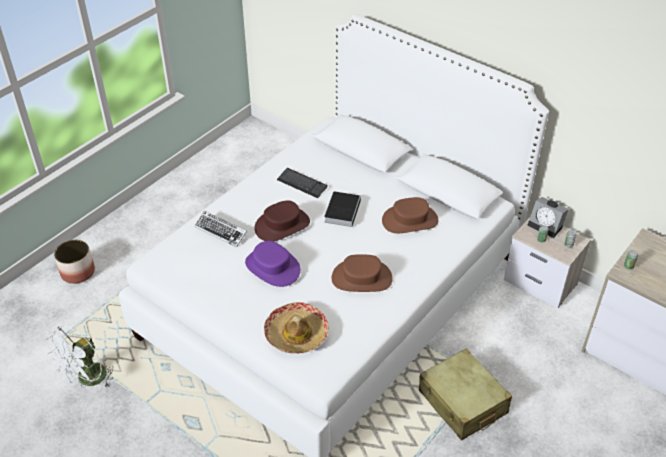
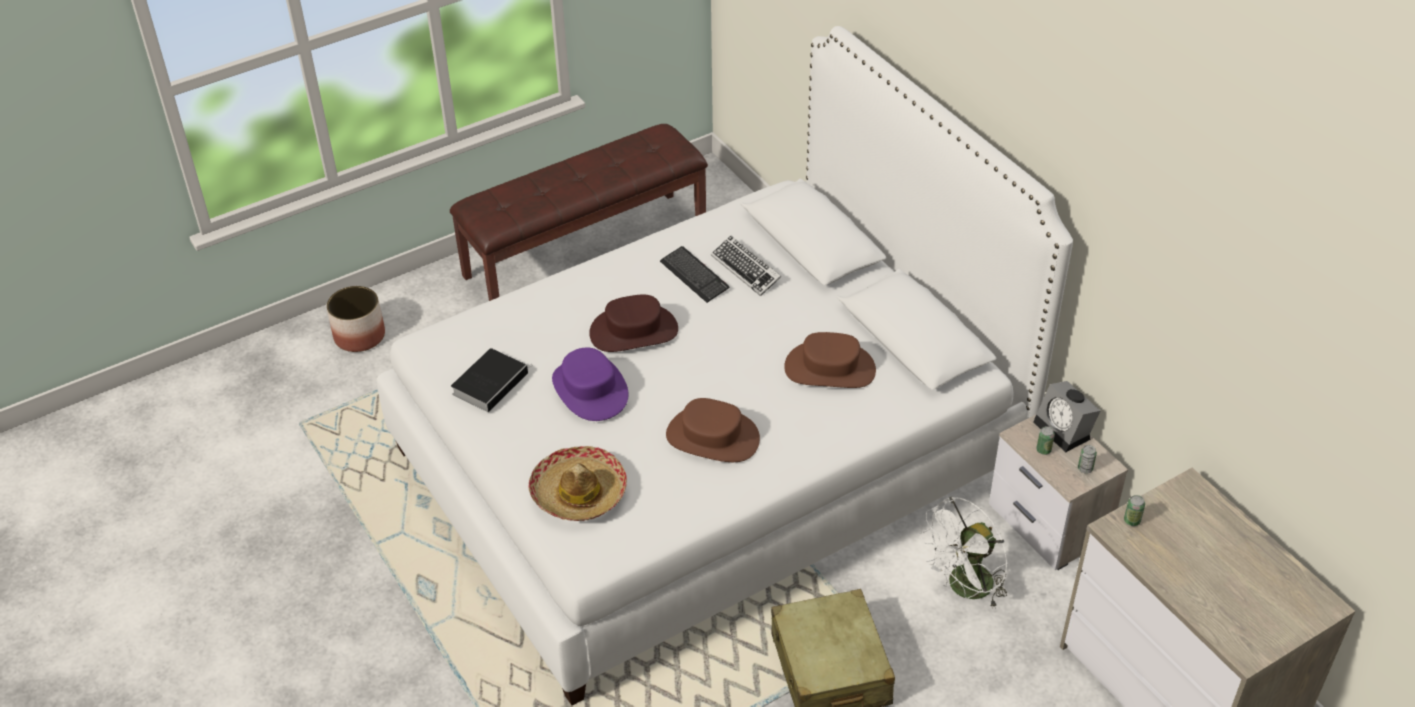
camera: 20 degrees right, 0 degrees up
white fan [46,326,113,387] -> white fan moved to [919,497,1008,609]
keyboard [194,211,247,247] -> keyboard moved to [711,235,781,296]
book [324,191,361,227] -> book moved to [451,348,532,412]
none -> brown bench [450,124,708,301]

